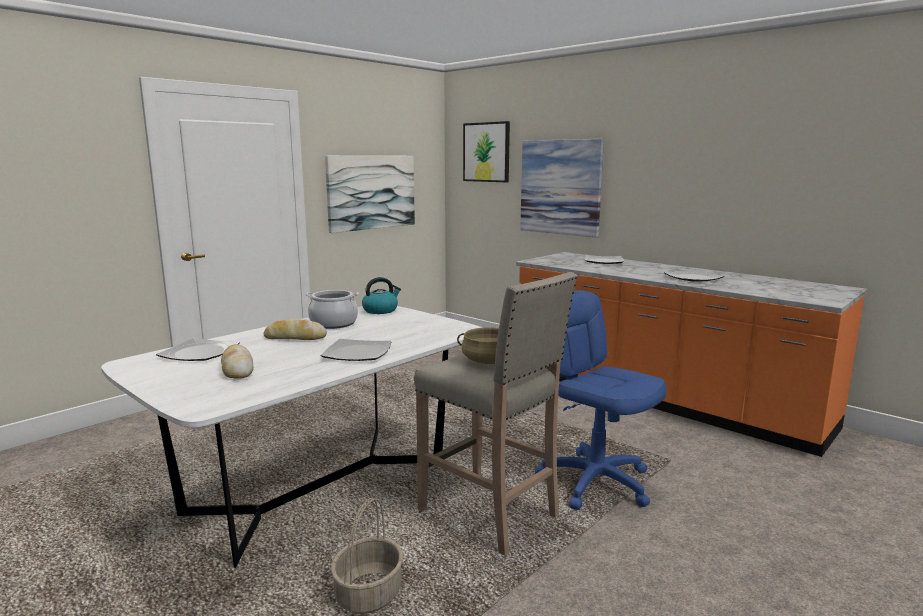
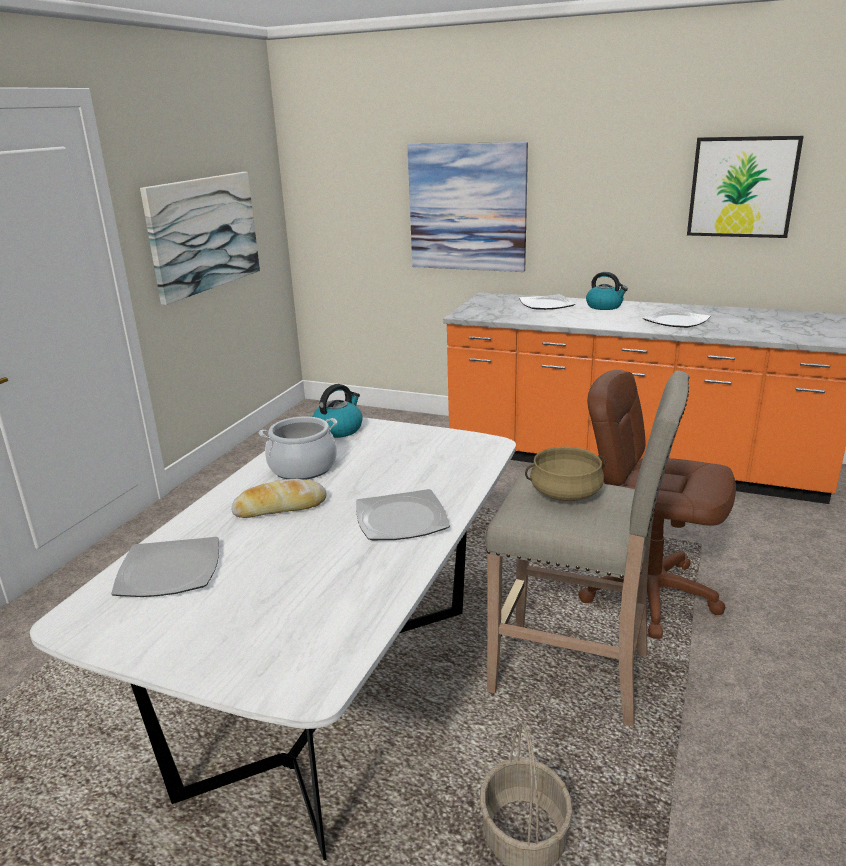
camera: 20 degrees left, 10 degrees up
bread [221,344,254,379] -> none
picture [463,121,510,182] -> picture moved to [687,136,803,238]
blue office chair [535,290,667,510] -> brown office chair [578,370,736,639]
none -> kettle [586,272,628,310]

